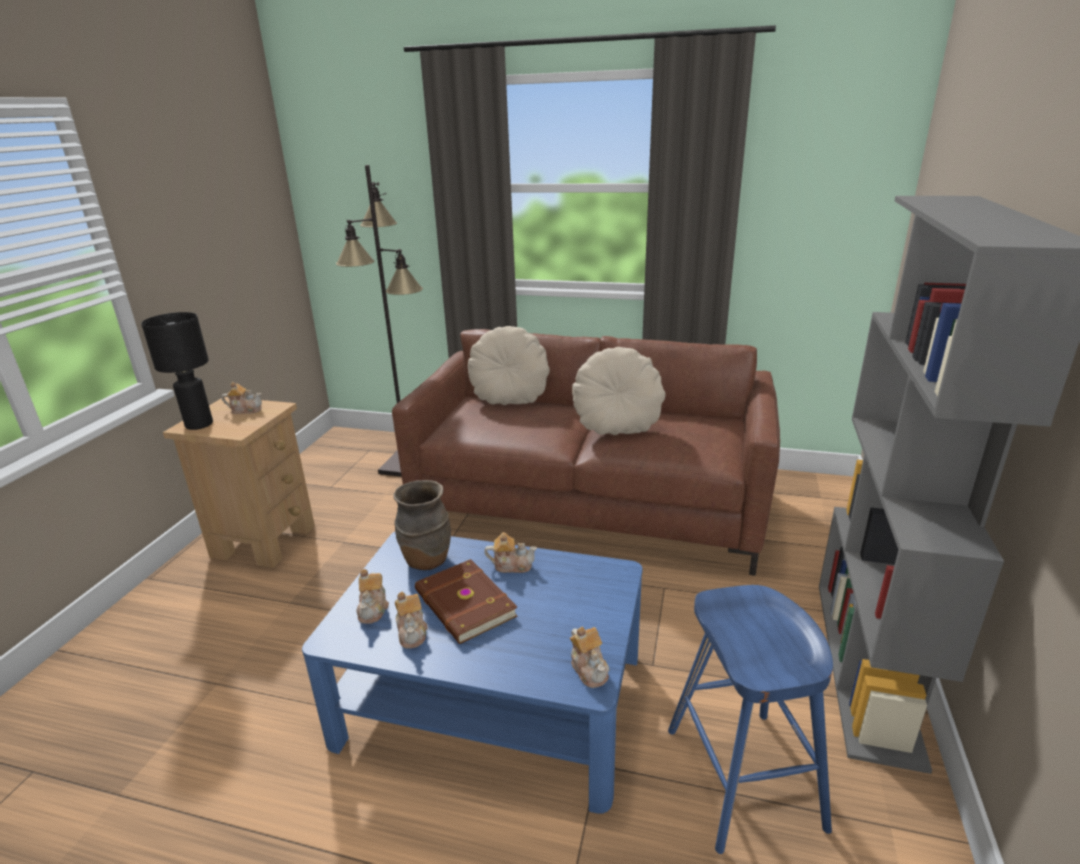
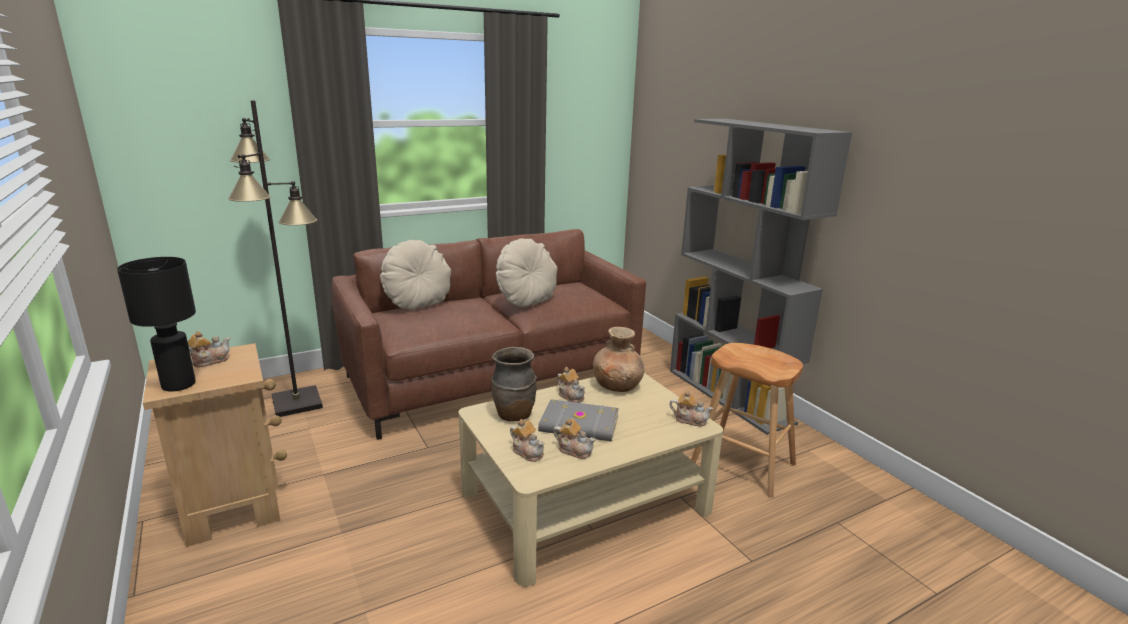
camera: 45 degrees left, 5 degrees down
blue coffee table [302,532,643,814] -> beige coffee table [458,373,723,587]
brown book [415,559,518,644] -> grey book [538,399,619,442]
teapot [484,532,537,573] -> teapot turned 90 degrees clockwise [557,367,585,403]
blue stool [668,585,833,854] -> brown stool [691,343,803,497]
none -> brown vase [593,327,645,392]

